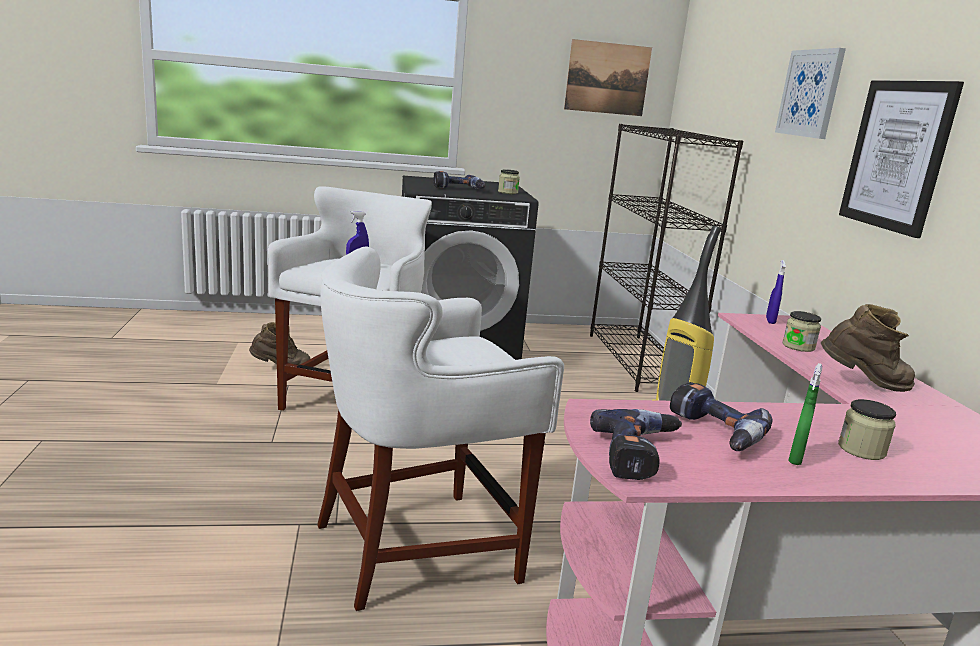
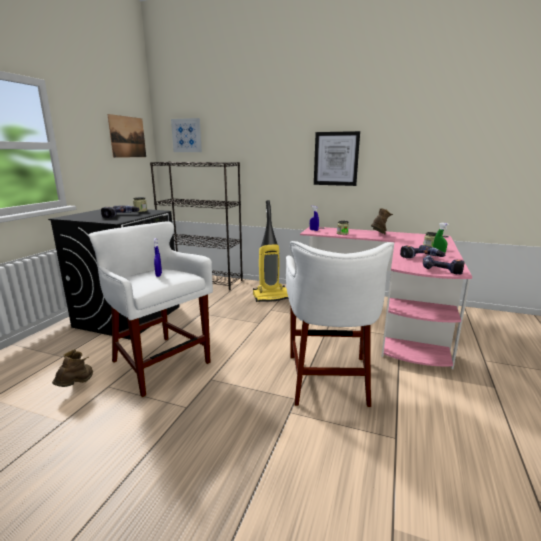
camera: 60 degrees left, 0 degrees up
picture [775,48,846,139] -> picture moved to [171,118,202,152]

